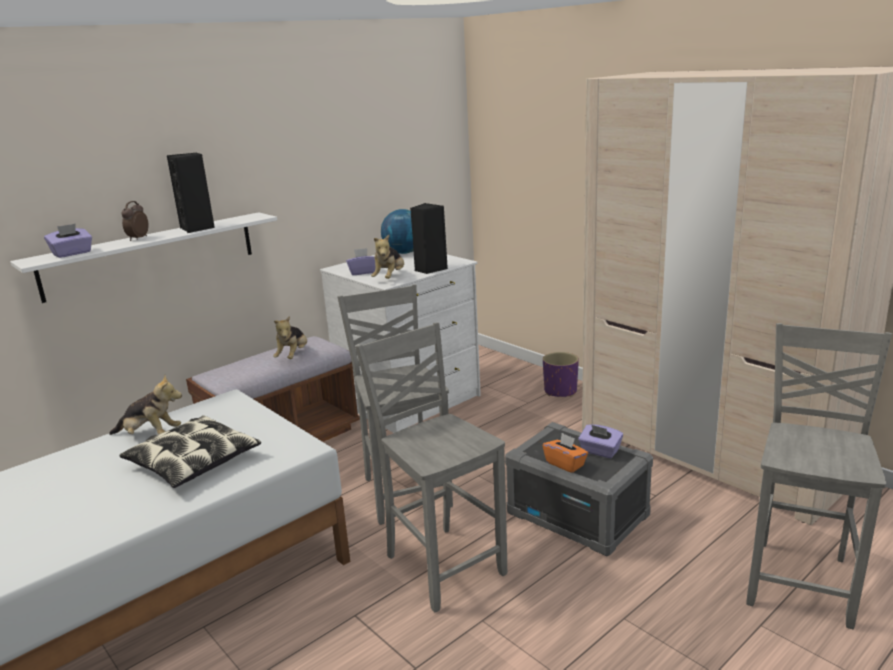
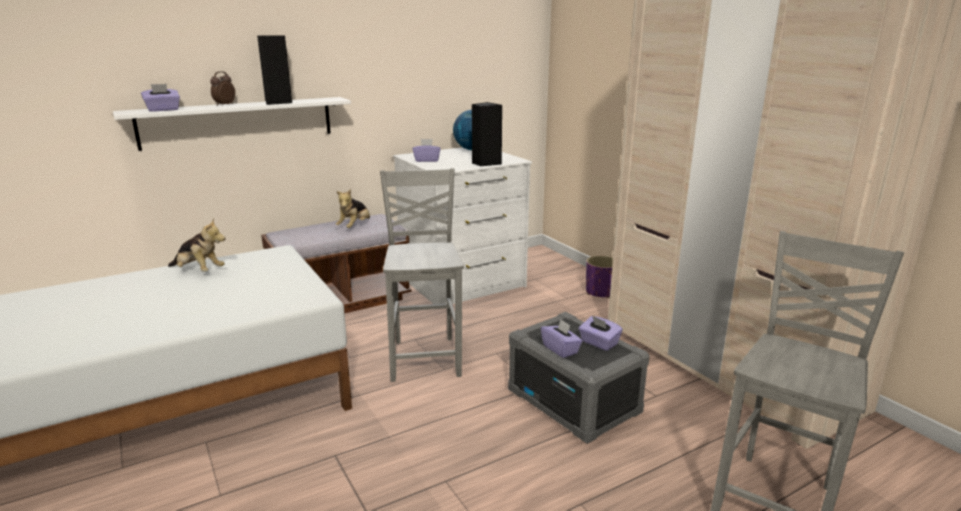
camera: 10 degrees right, 0 degrees up
pillow [120,415,261,488] -> none
grey chair [355,322,508,612] -> none
plush toy [371,235,404,279] -> none
orange tissue box [543,433,588,473] -> purple tissue box [541,319,583,358]

